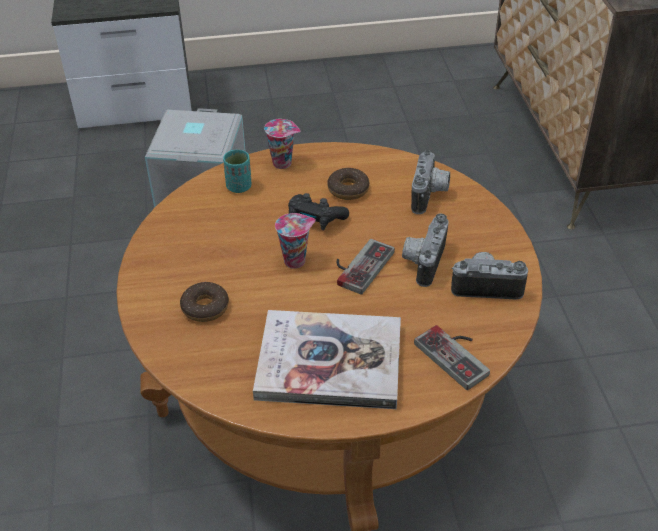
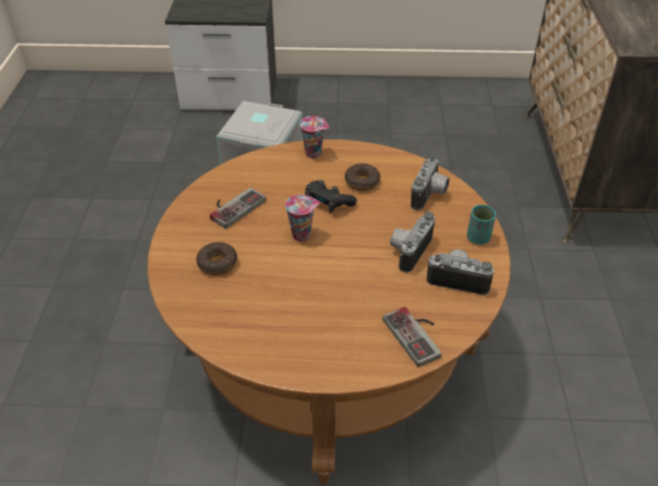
camera: 10 degrees right, 0 degrees up
turquoise cup [223,150,251,193] -> turquoise cup moved to [467,205,496,245]
book [253,310,401,409] -> none
game controller [336,239,395,295] -> game controller moved to [210,188,266,229]

